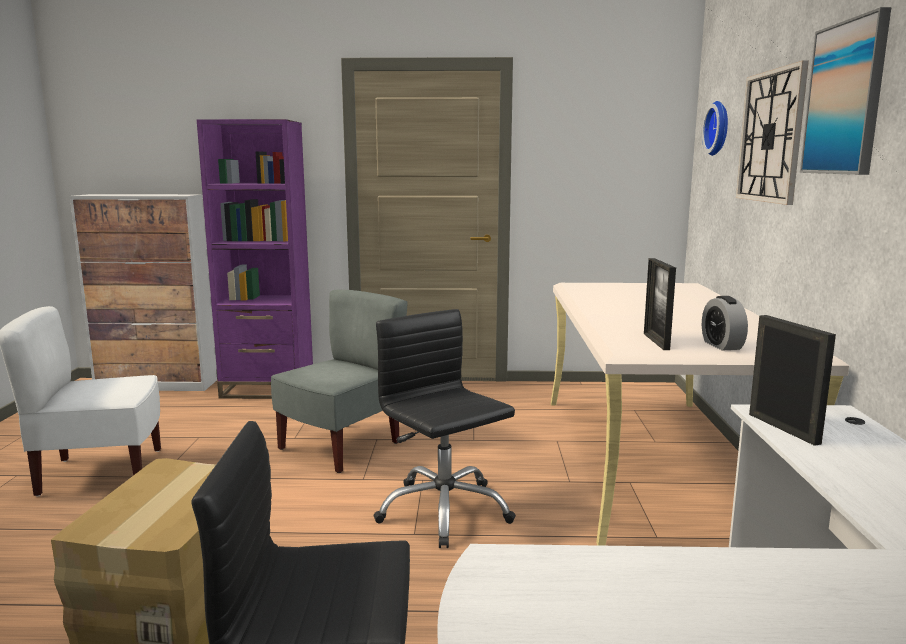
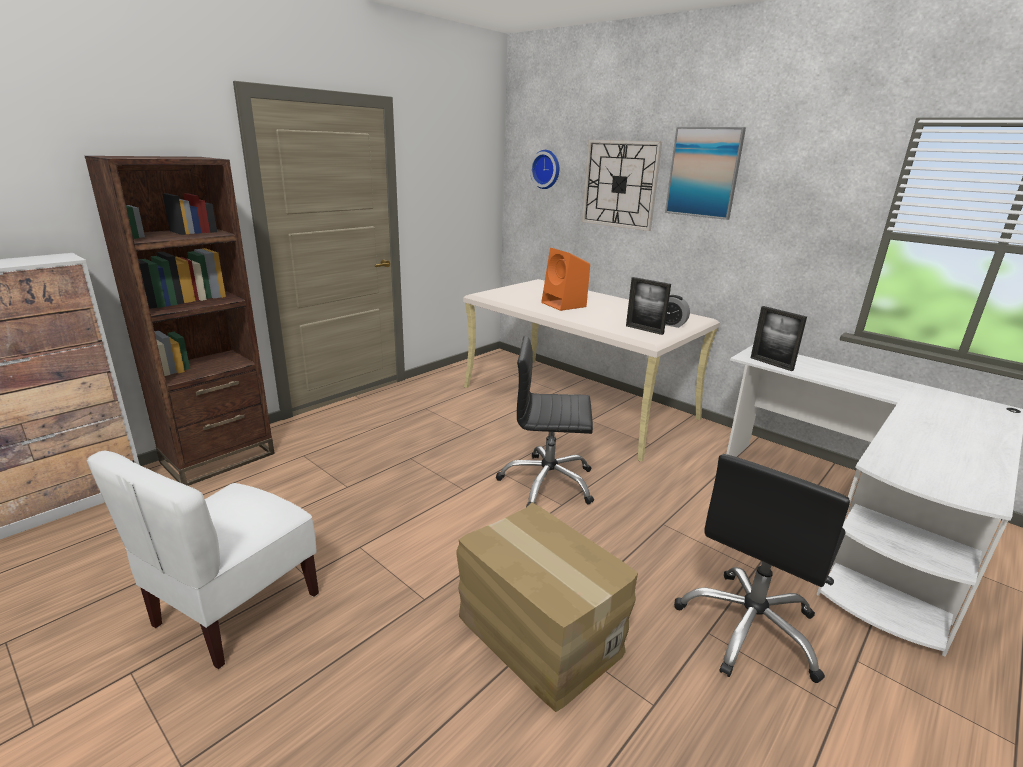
camera: 50 degrees left, 10 degrees up
purple bookcase [197,119,313,399] -> brown bookcase [85,156,275,486]
grey chair [271,289,408,473] -> none
picture frame [749,315,836,446] -> picture frame turned 150 degrees counterclockwise [751,306,807,371]
none -> orange speaker [541,248,590,311]

